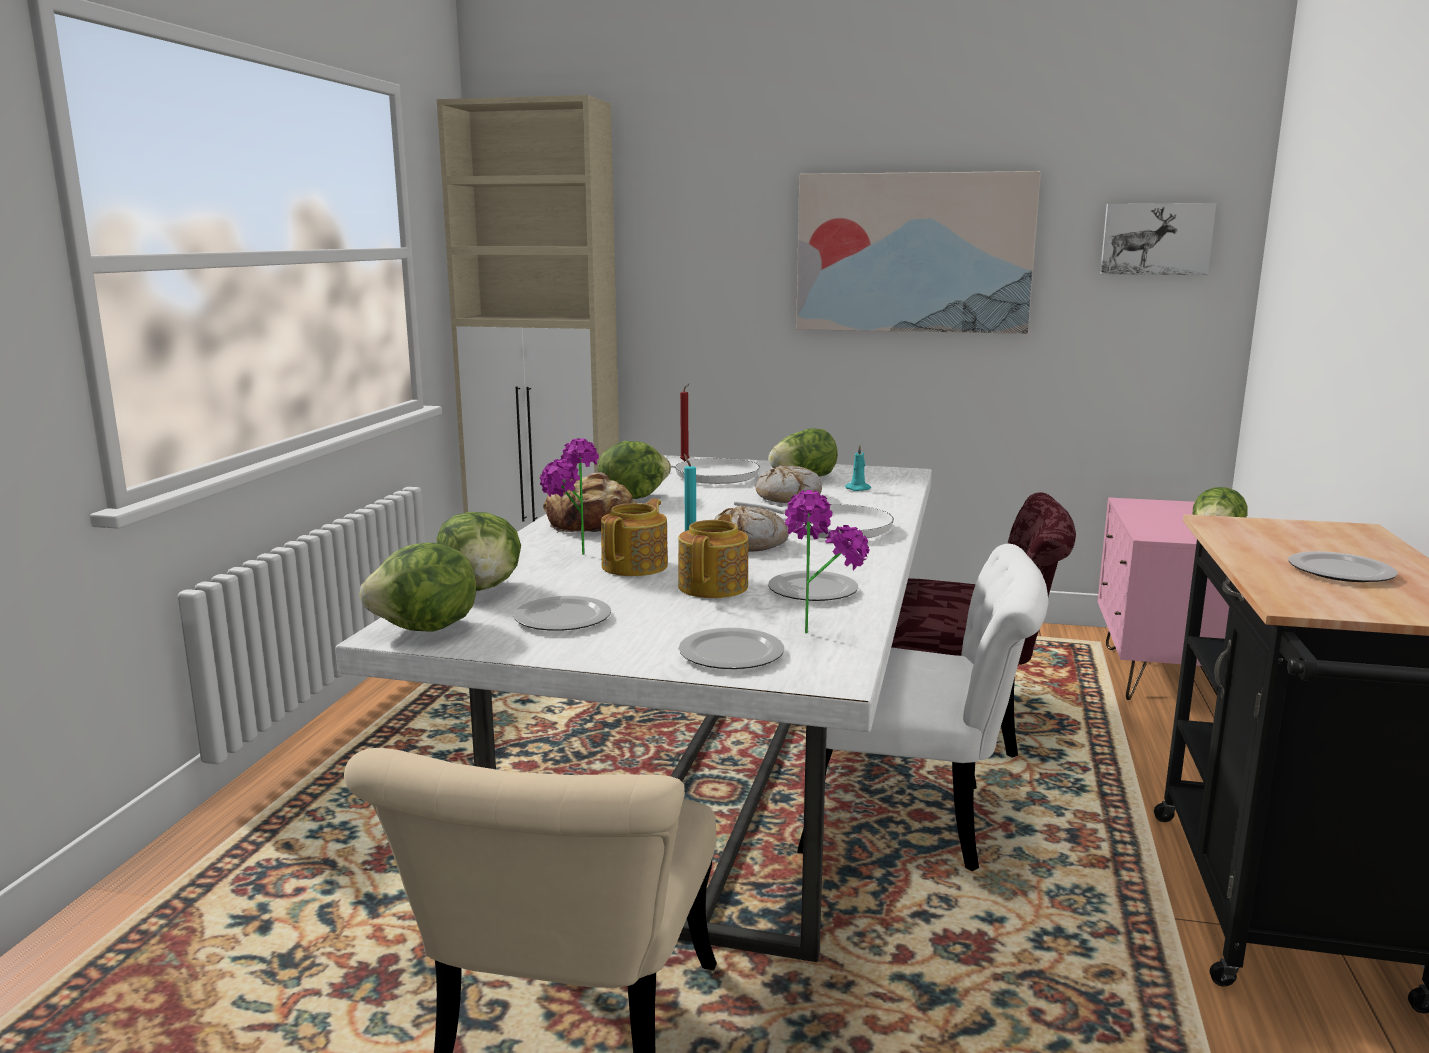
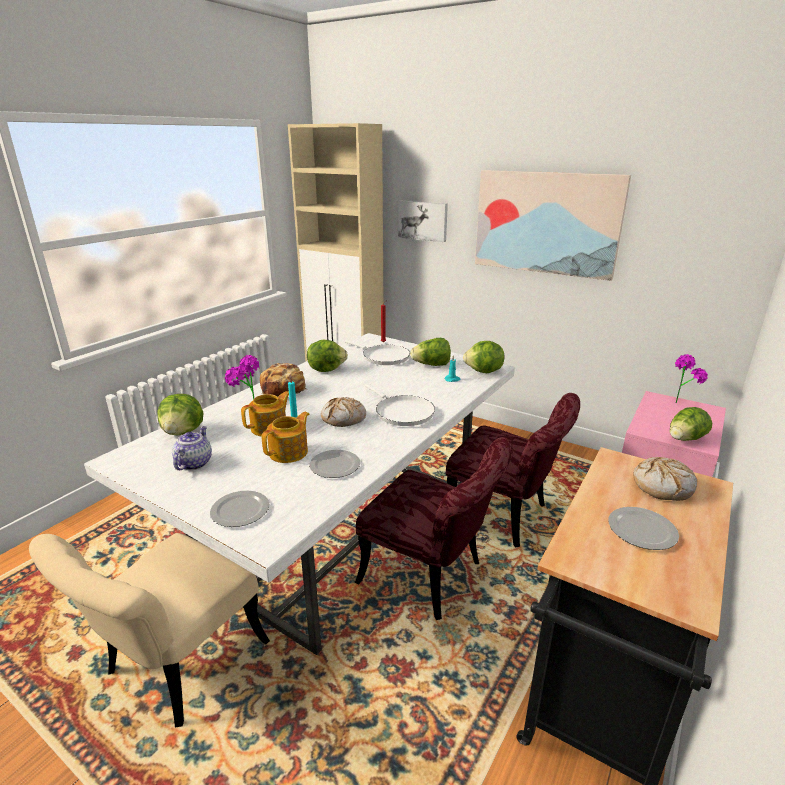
camera: 20 degrees right, 10 degrees up
lettuce [359,543,476,632] -> lettuce moved to [463,341,504,373]
plate [513,596,611,631] -> teapot [172,426,212,470]
bread [755,465,822,503] -> bread moved to [633,457,697,501]
potted plant [785,490,870,633] -> potted plant moved to [675,354,708,403]
white chair [797,544,1048,871] -> red chair [355,437,513,620]
picture [1100,203,1216,275] -> picture moved to [398,201,448,242]

